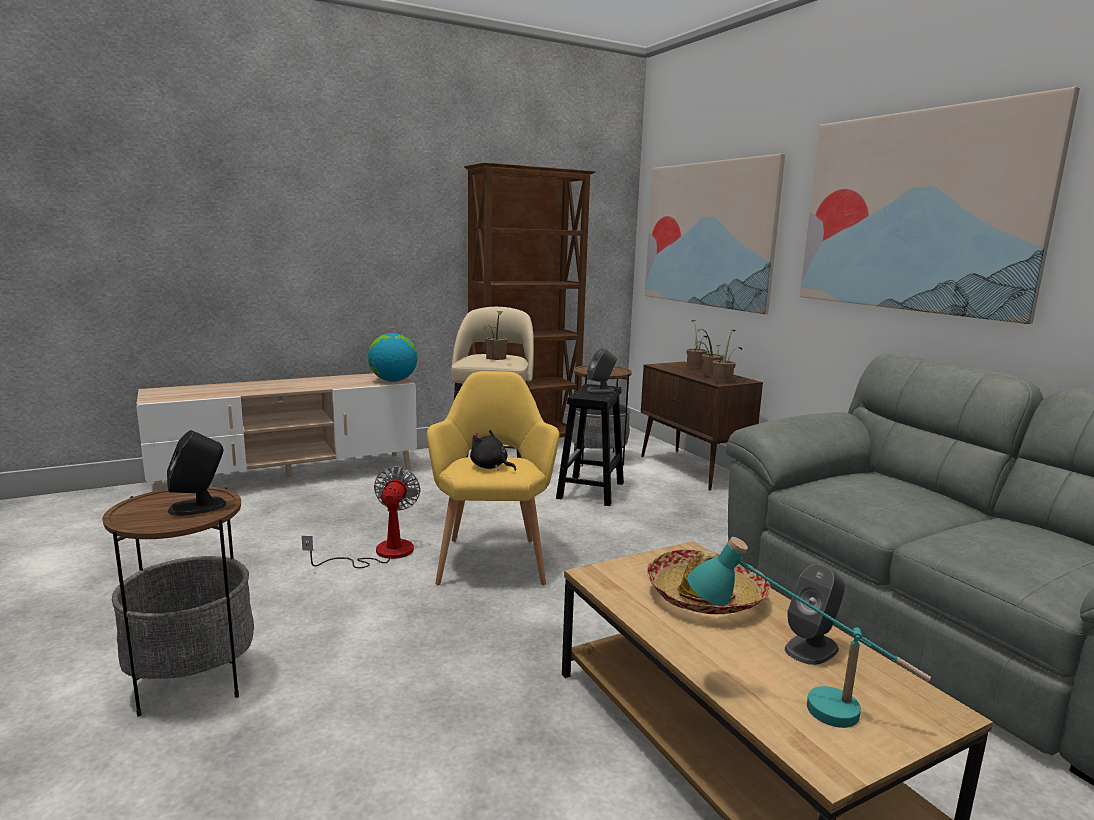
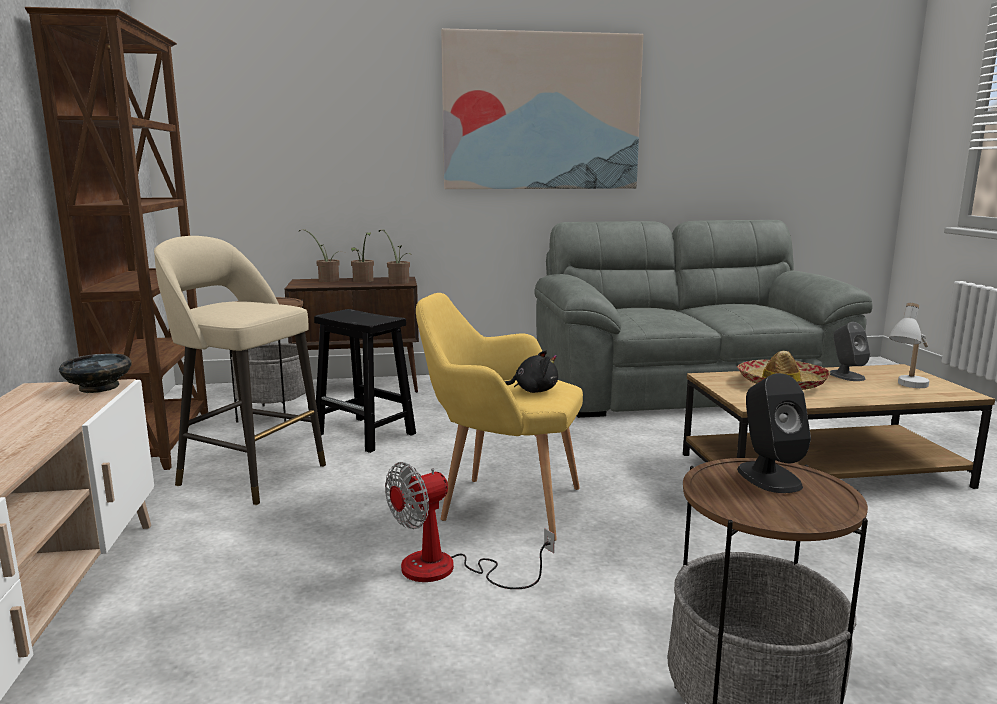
camera: 70 degrees left, 0 degrees up
fan [302,466,421,568] -> fan turned 60 degrees counterclockwise [385,462,555,589]
globe [368,333,418,382] -> black bowl [59,354,132,393]
black plush toy [470,430,516,471] -> black plush toy turned 150 degrees counterclockwise [504,350,558,393]
potted plant [484,311,508,360] -> none
grey speaker [587,348,617,393] -> none
picture [645,154,785,314] -> none
turquoise table lamp [687,537,931,728] -> white table lamp [889,303,929,388]

